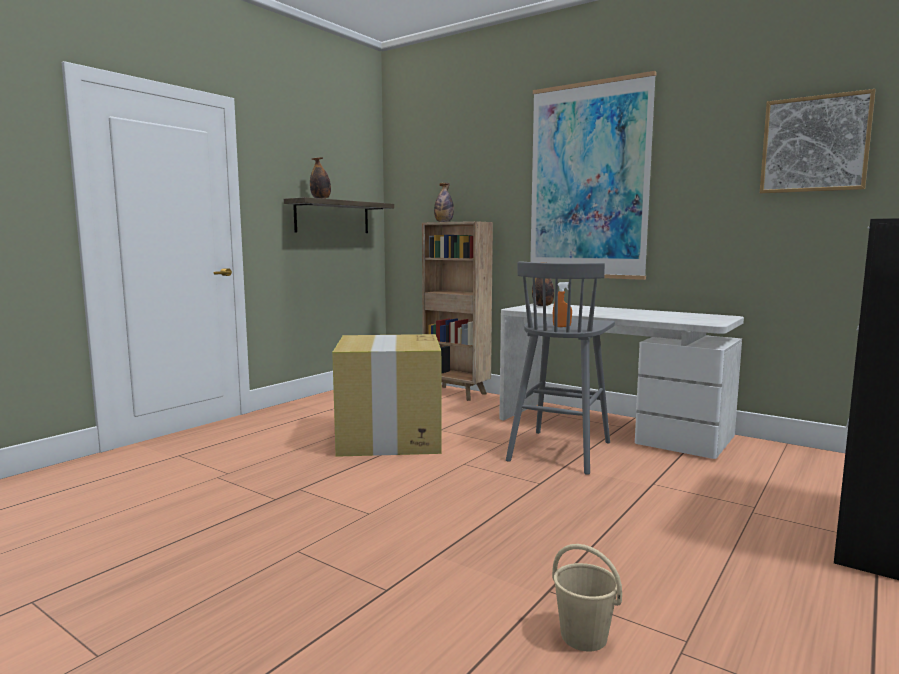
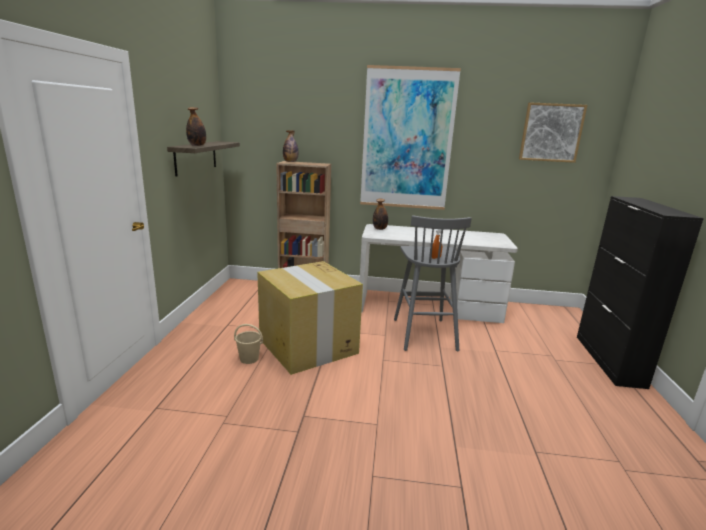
camera: 30 degrees left, 10 degrees up
beige bucket [552,544,622,652] -> beige bucket moved to [234,324,263,364]

